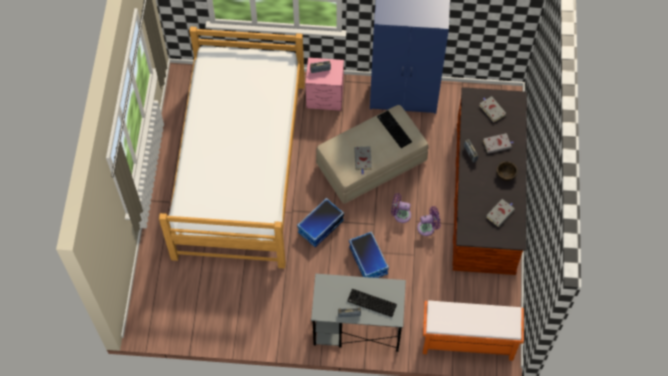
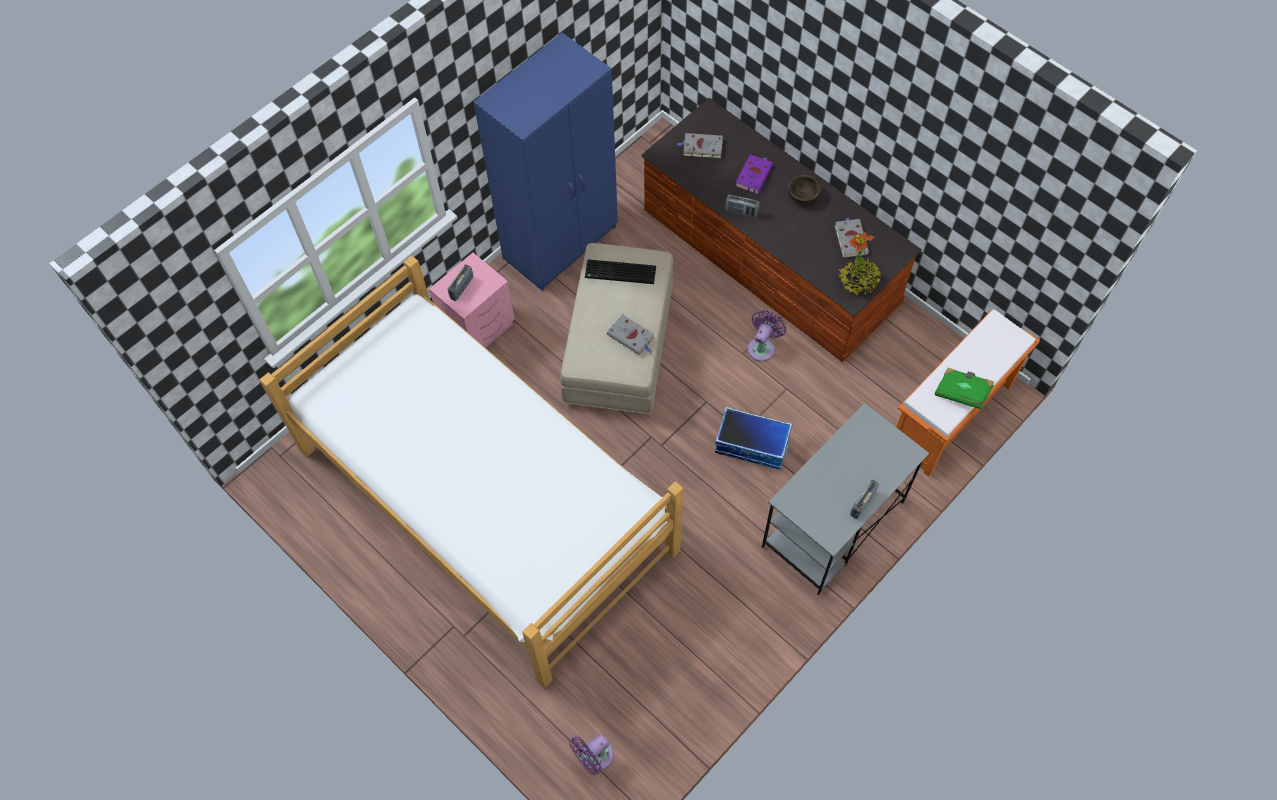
camera: 50 degrees left, 0 degrees up
storage box [297,198,344,248] -> none
keyboard [347,289,397,317] -> none
purple fan [391,193,411,223] -> purple fan moved to [569,734,614,775]
grey book [483,133,514,154] -> purple book [735,154,773,194]
none -> potted plant [839,232,881,295]
none -> green book [935,368,994,409]

